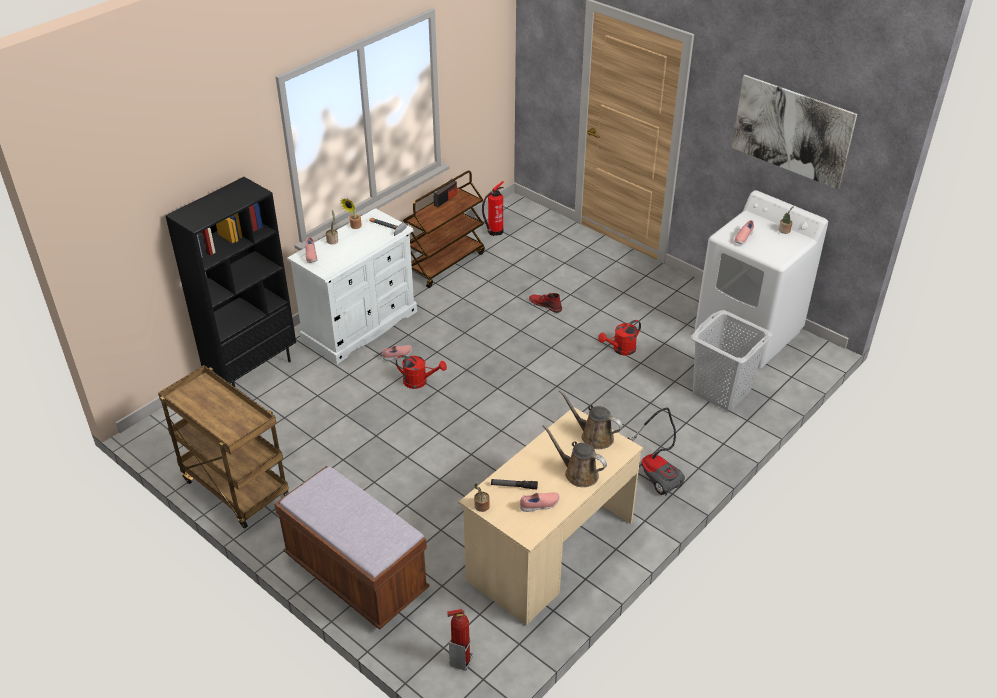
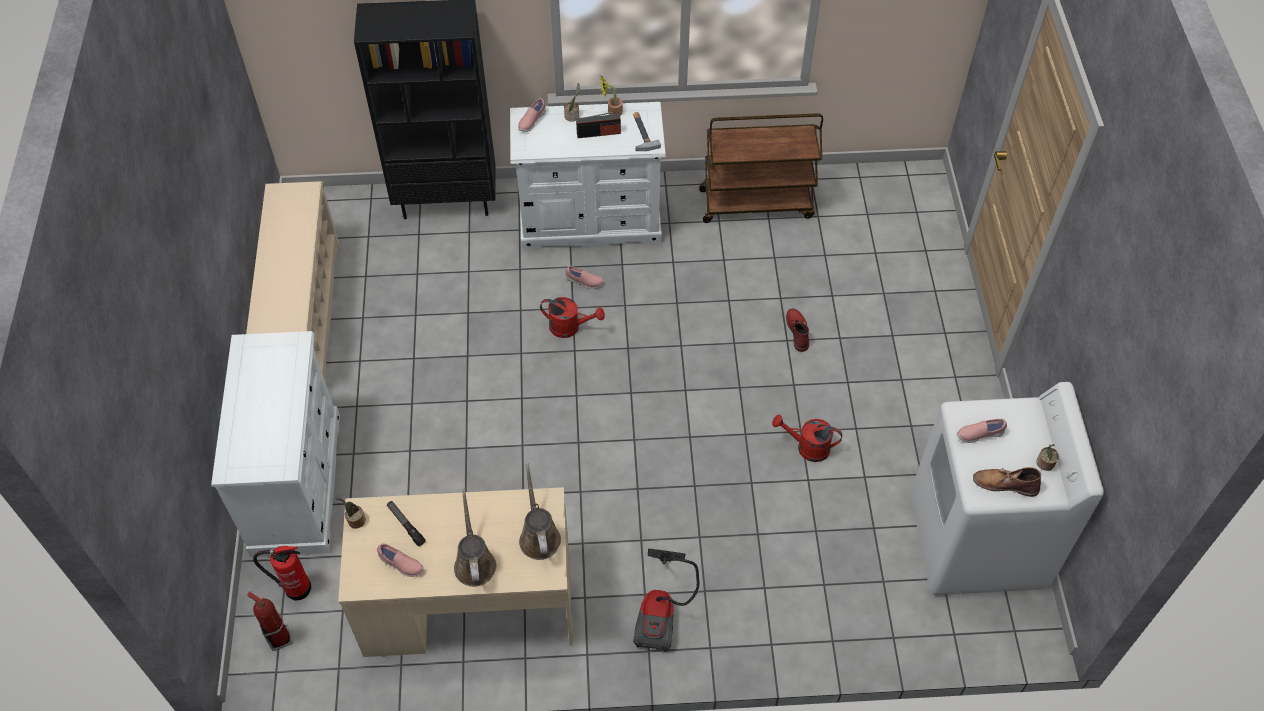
camera: 45 degrees right, 15 degrees up
brown cart [158,365,289,529] -> beige shoe rack [246,181,339,383]
brown bench [274,466,429,630] -> white dresser [211,331,340,557]
red watering can [396,355,447,389] -> red watering can turned 45 degrees counterclockwise [540,297,605,338]
radio [434,178,457,207] -> radio moved to [576,111,621,138]
fire extinguisher [482,181,504,236] -> fire extinguisher moved to [253,546,311,601]
grey laundry basket [691,310,773,411] -> none
picture [732,75,857,189] -> none
none -> brown boot [973,467,1041,497]

